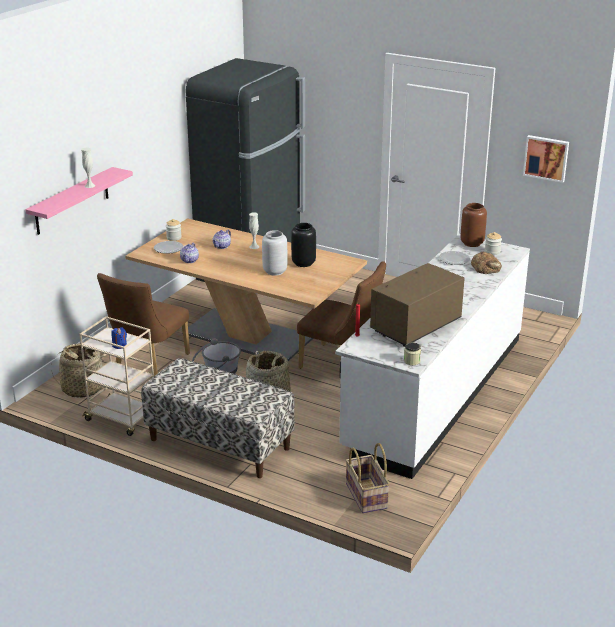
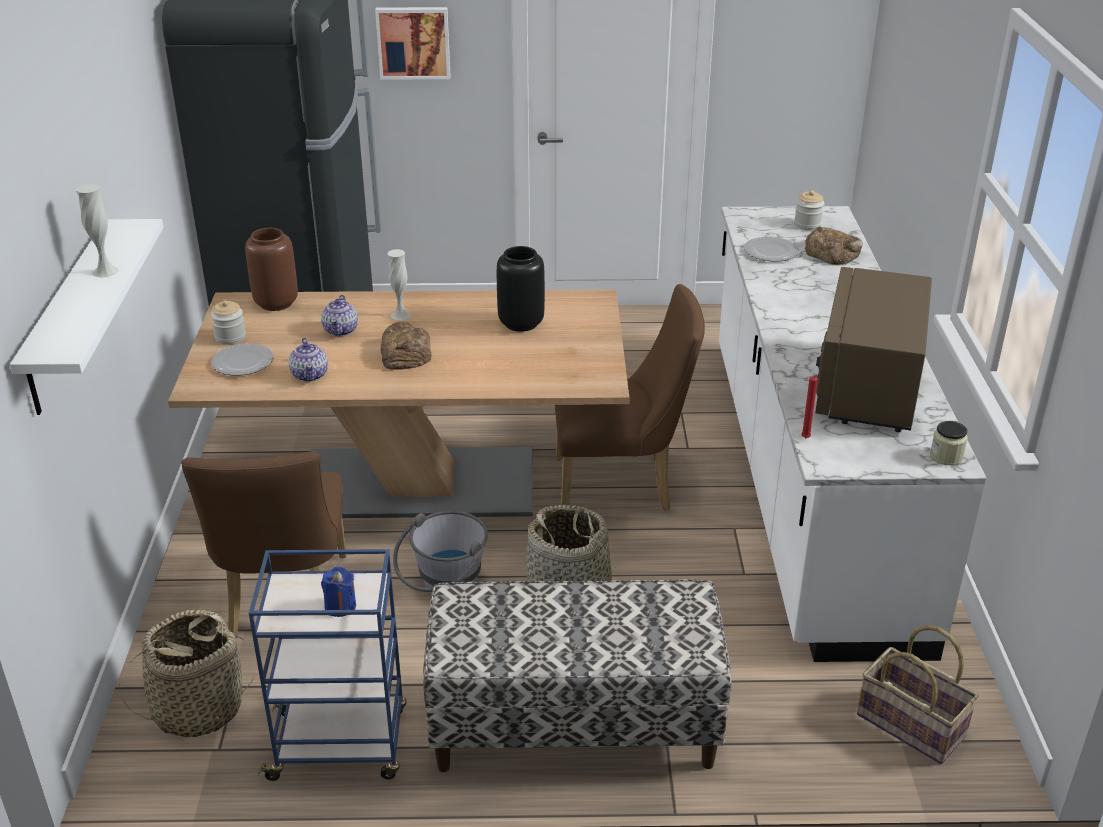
camera: 30 degrees left, 5 degrees up
pink shelf [25,167,133,235] -> white shelf [10,219,164,415]
beige cart [79,316,154,436] -> blue cart [249,549,407,781]
grey vase [262,230,287,276] -> none
brown vase [460,203,487,247] -> brown vase moved to [245,228,298,311]
picture [523,135,569,183] -> picture moved to [375,7,450,80]
none -> bread [381,322,431,370]

